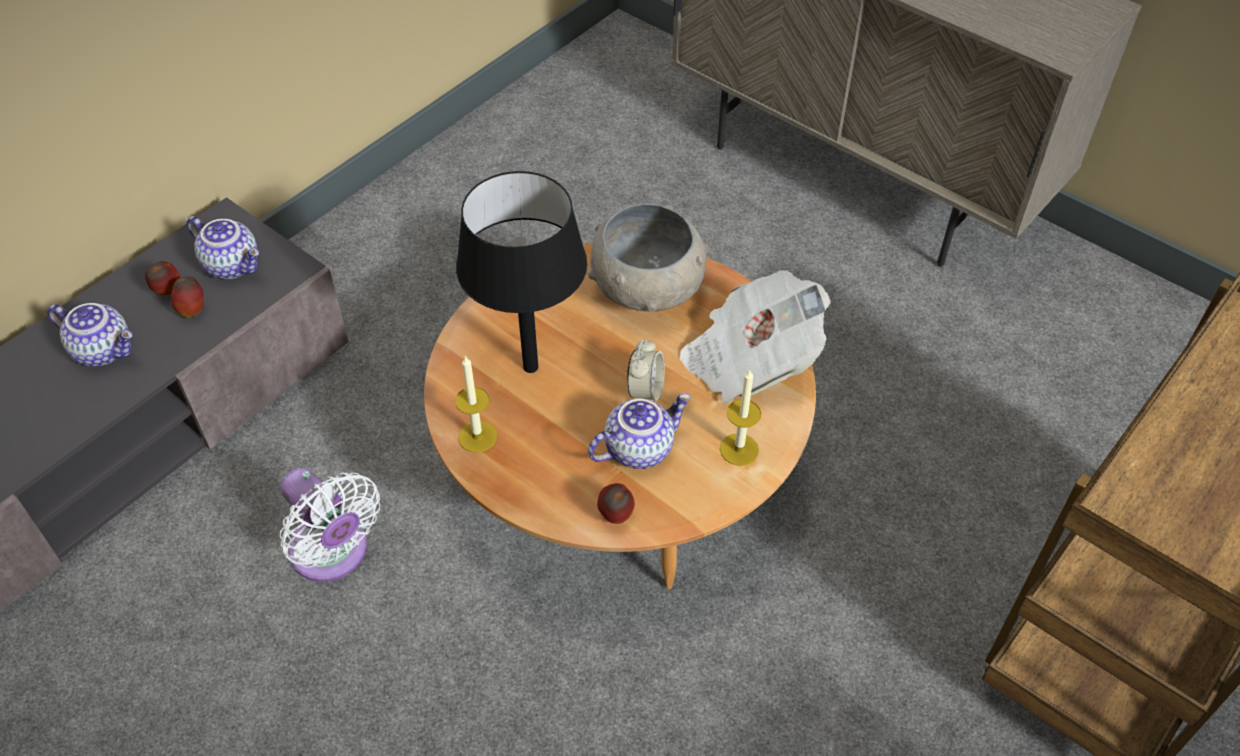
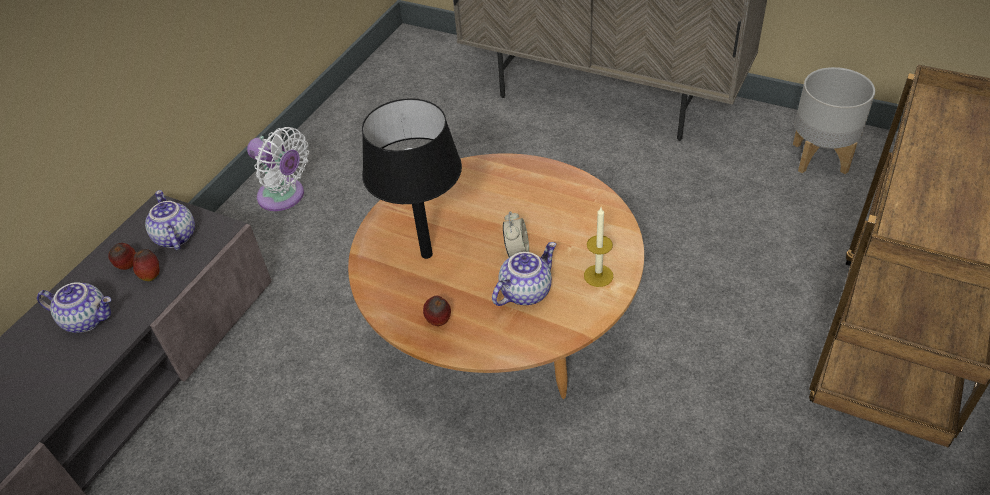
camera: 10 degrees left, 5 degrees down
teapot [187,216,259,279] -> teapot turned 135 degrees counterclockwise [145,190,195,250]
white fan [280,468,380,582] -> white fan moved to [247,127,309,211]
candle [455,355,497,452] -> none
grey bowl [587,203,709,312] -> none
apple [597,483,635,524] -> apple moved to [423,296,451,326]
newspaper [680,270,831,404] -> none
none -> grey planter [793,67,875,174]

